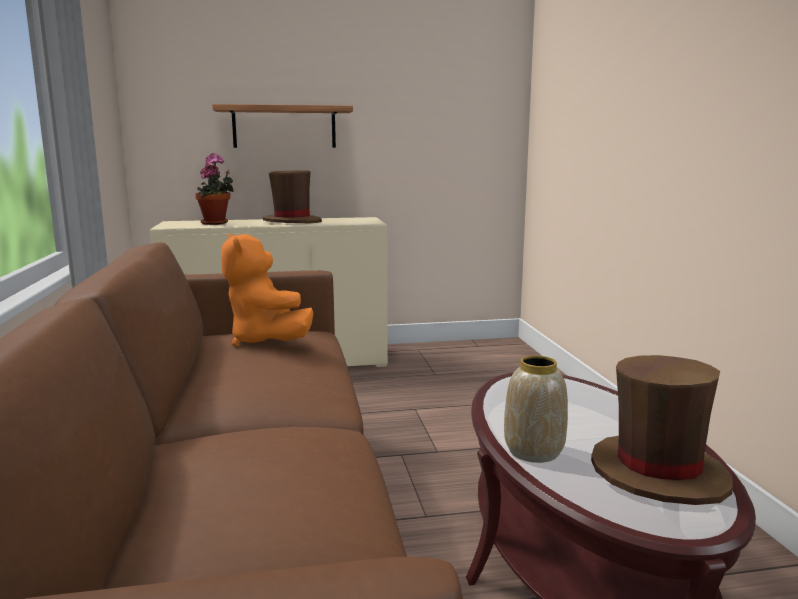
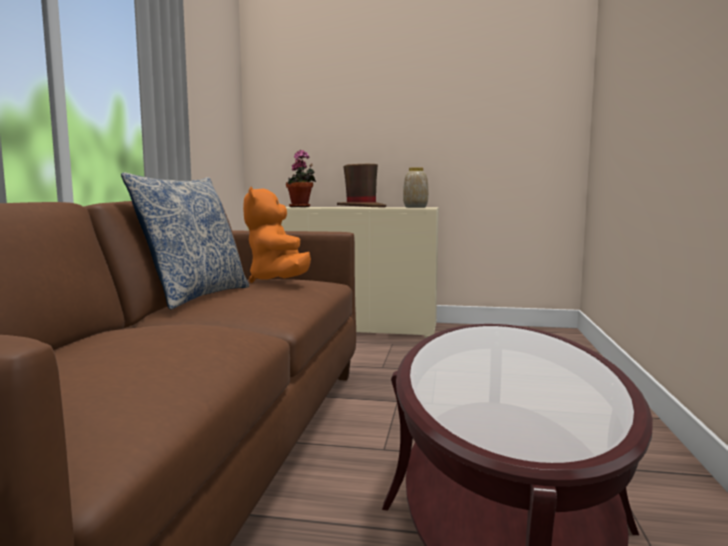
camera: 20 degrees right, 5 degrees down
shelf [212,104,353,148] -> none
vase [504,356,568,463] -> vase moved to [403,167,428,208]
brown hat [591,355,733,505] -> none
none -> pillow [121,173,249,310]

